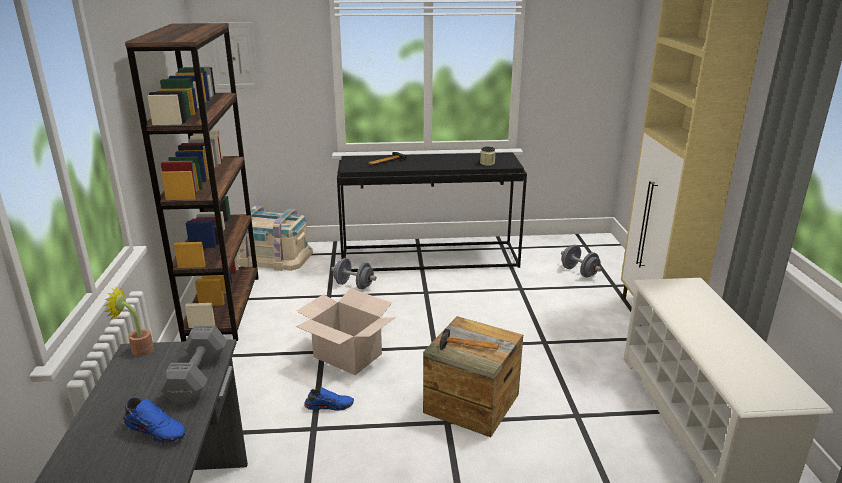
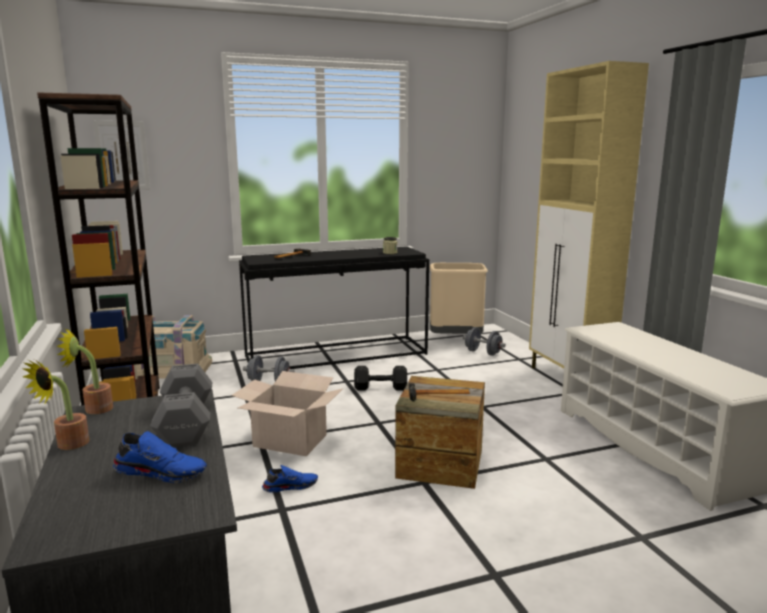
camera: 15 degrees left, 10 degrees down
none -> potted plant [23,360,89,450]
none -> black dumbbell [354,366,407,391]
none -> beige trash can [430,263,488,334]

